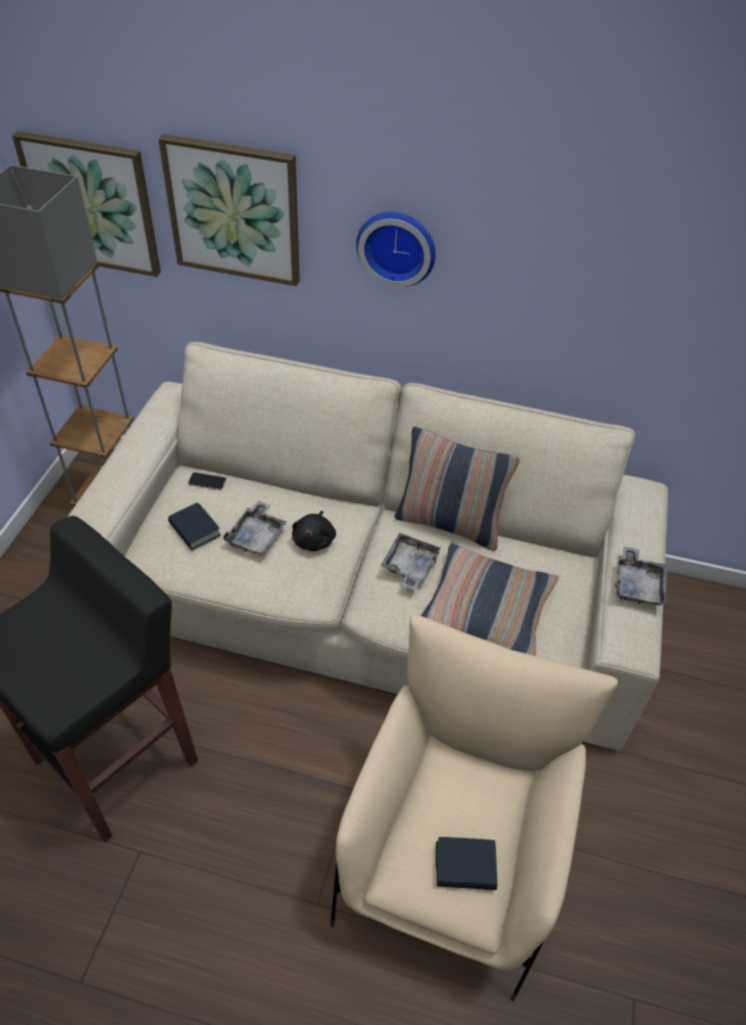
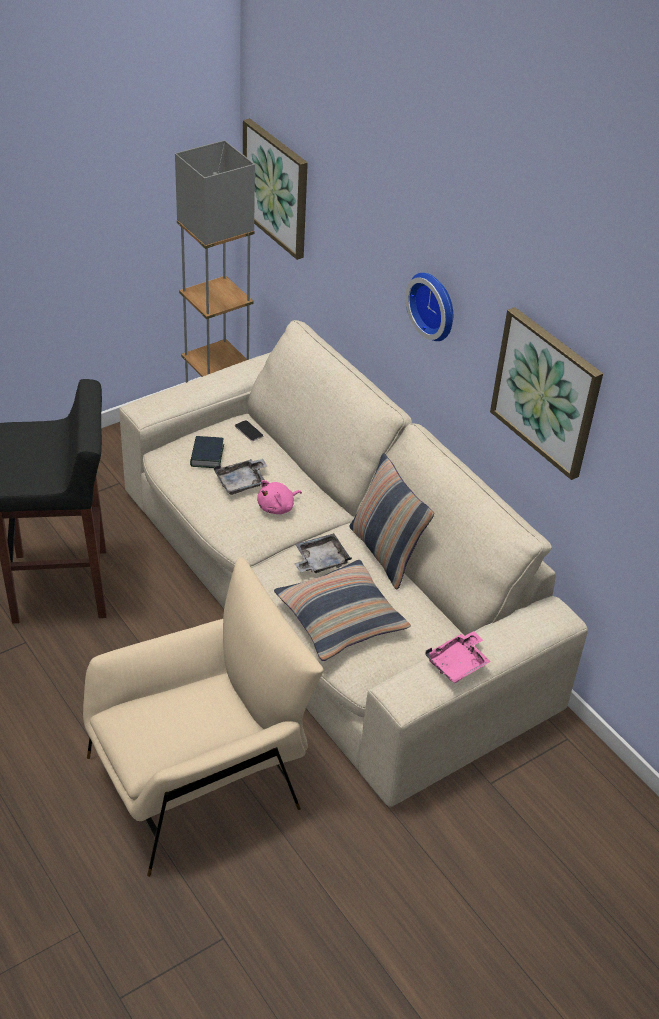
camera: 40 degrees right, 5 degrees down
picture [158,134,300,286] -> picture moved to [490,307,603,480]
black plush toy [292,511,336,551] -> pink plush toy [257,480,302,514]
book [436,837,497,890] -> none
grey tray [615,546,667,605] -> pink tray [425,631,491,683]

